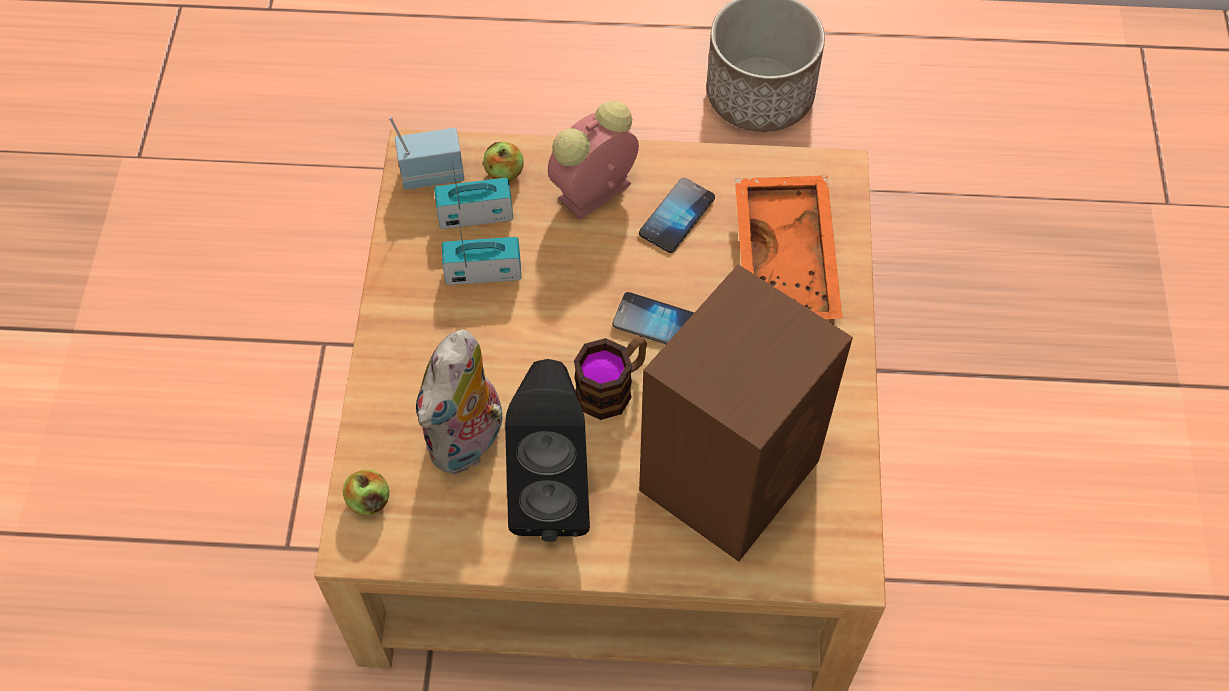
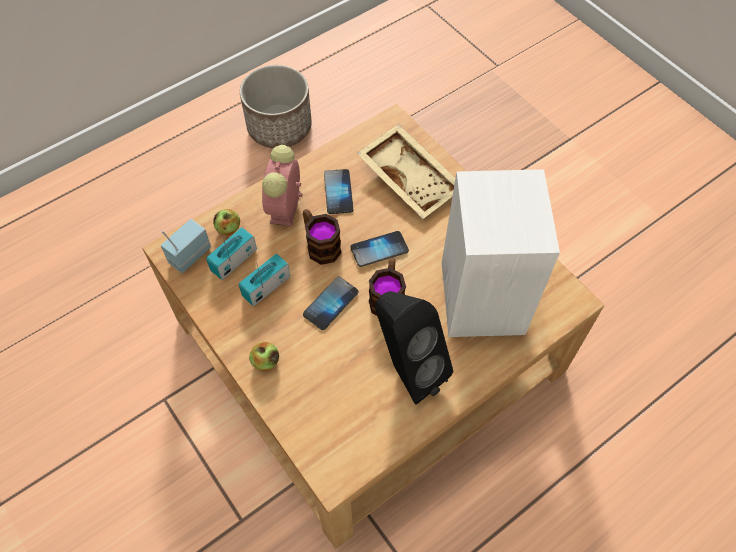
camera: 40 degrees left, 0 degrees up
apple [343,470,389,515] -> apple moved to [249,342,279,371]
plush toy [416,330,503,474] -> none
brown speaker [639,264,853,562] -> white speaker [442,169,560,337]
orange tray [735,176,842,320] -> beige tray [357,124,455,219]
none -> mug [303,209,342,265]
none -> phone [303,276,358,330]

